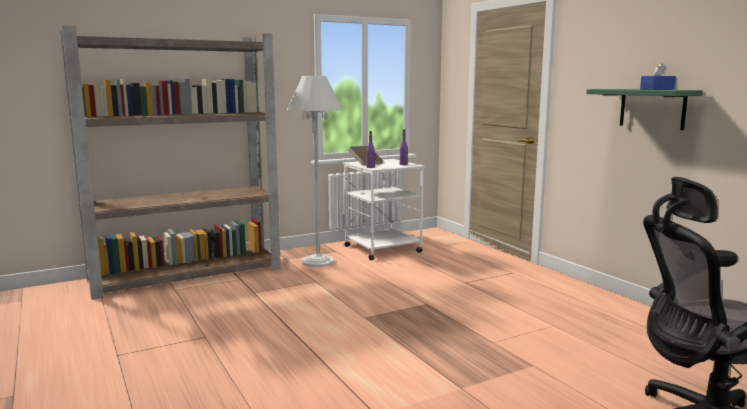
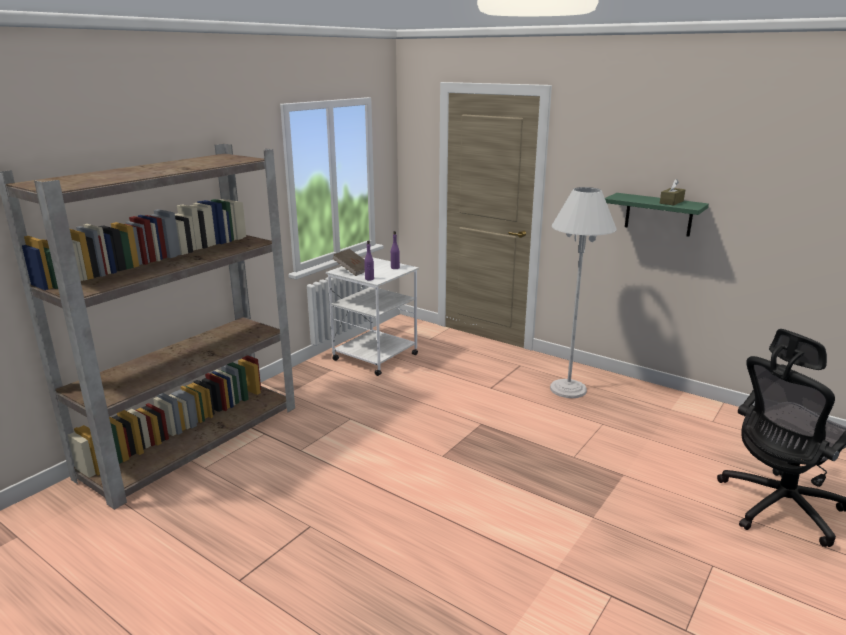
camera: 25 degrees left, 10 degrees up
white floor lamp [287,76,342,267] -> white floor lamp moved to [550,187,617,398]
blue tissue box [640,63,676,90] -> brown tissue box [660,179,685,206]

